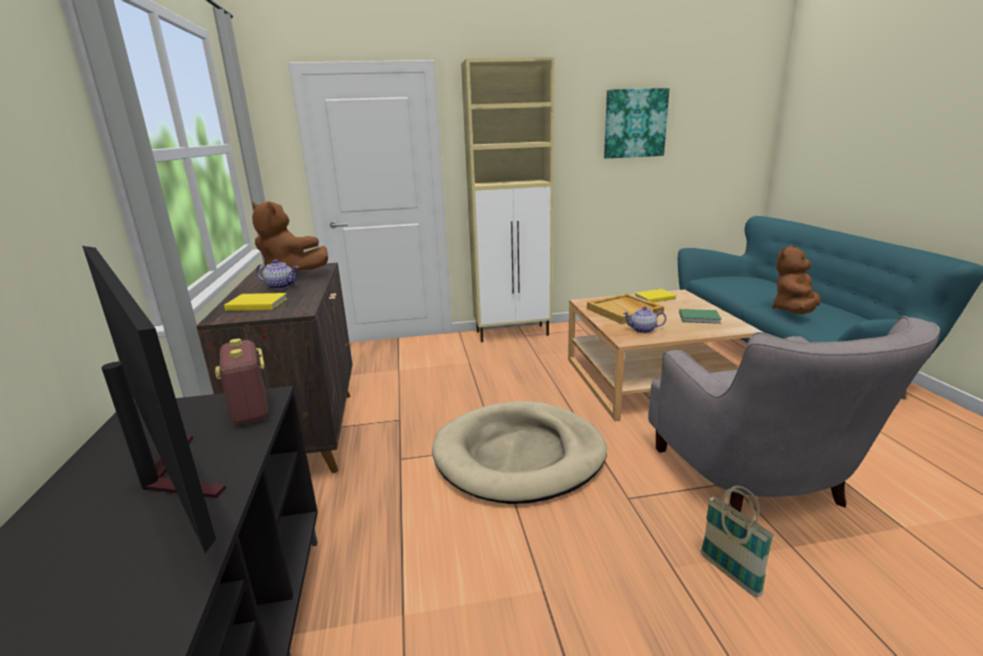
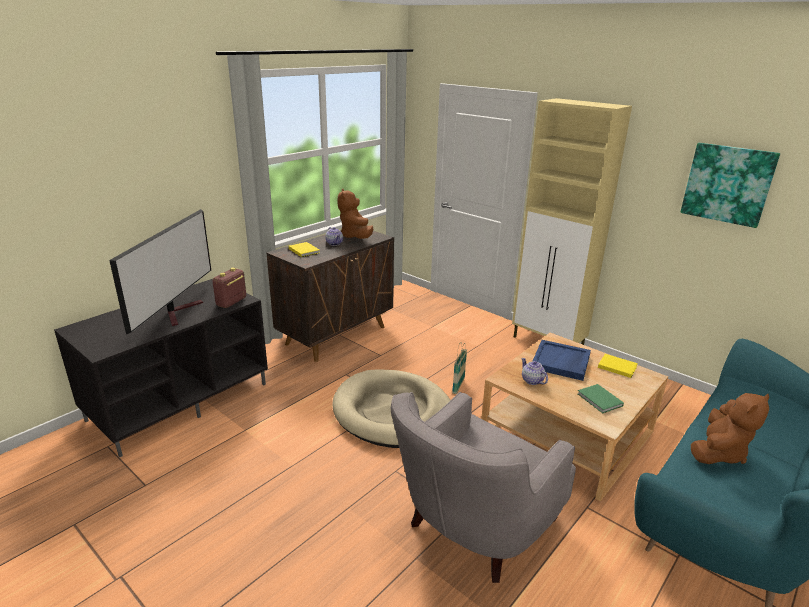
camera: 50 degrees right, 5 degrees up
beige tray [587,293,664,324] -> blue tray [533,340,591,381]
basket [701,486,774,597] -> basket moved to [452,342,467,394]
brown plush toy [772,245,821,314] -> brown plush toy turned 135 degrees clockwise [691,393,769,464]

